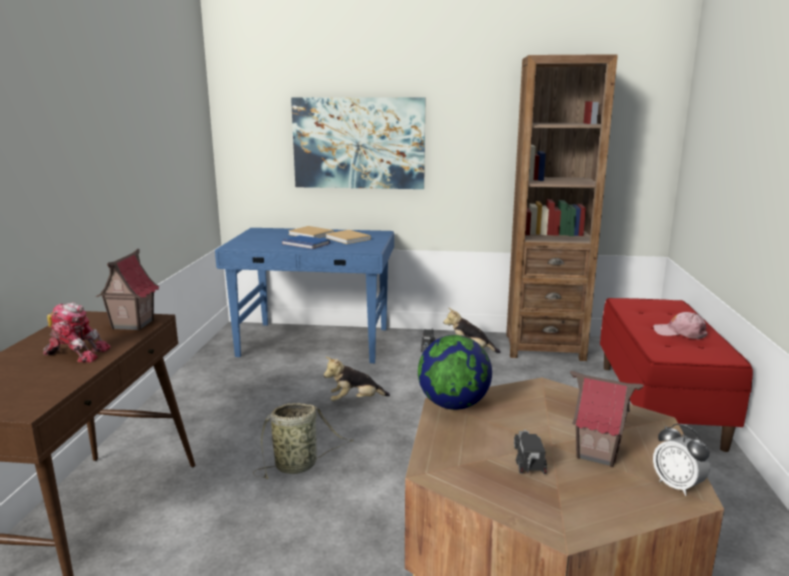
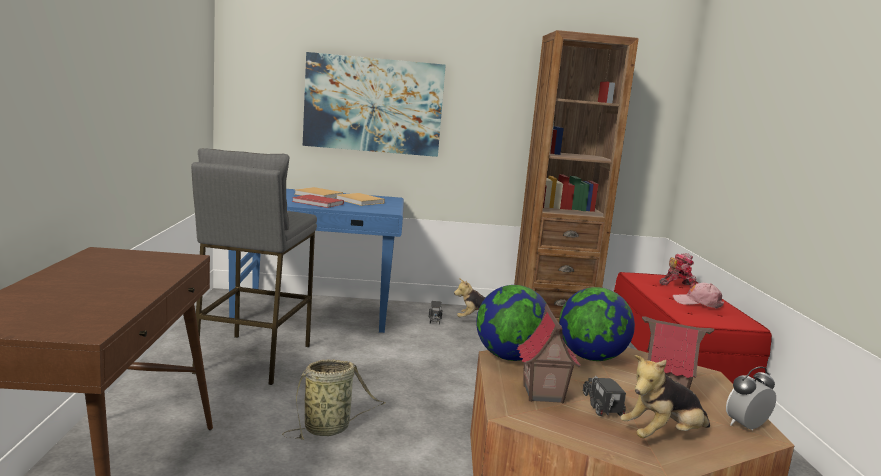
camera: 10 degrees left, 5 degrees down
toy robot [43,302,111,363] -> toy robot moved to [659,253,698,289]
toy house [96,248,159,331] -> toy house moved to [517,304,581,404]
blue book [282,235,330,249] -> red book [292,194,344,208]
plush toy [324,357,390,401] -> plush toy moved to [621,355,710,438]
alarm clock [653,424,710,496] -> alarm clock turned 105 degrees clockwise [726,367,776,430]
none -> grey stool [191,148,317,385]
none -> globe [559,287,635,361]

